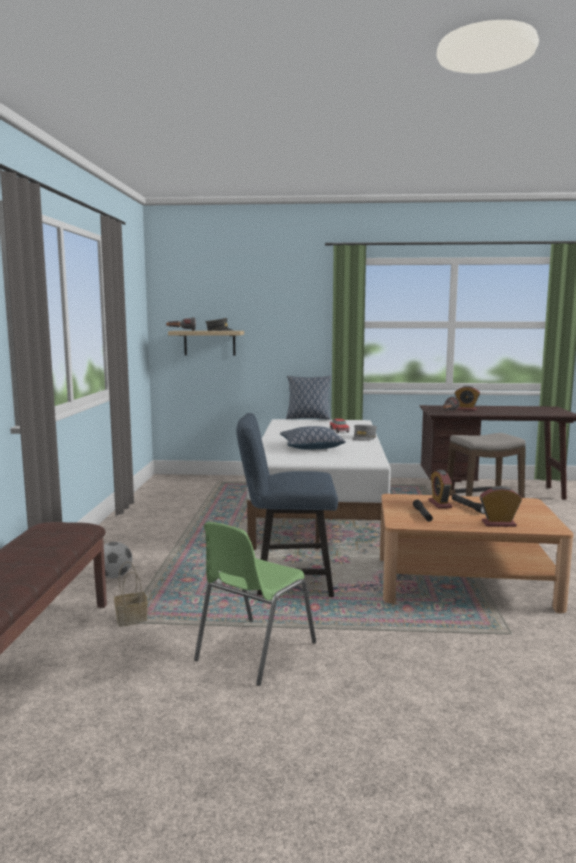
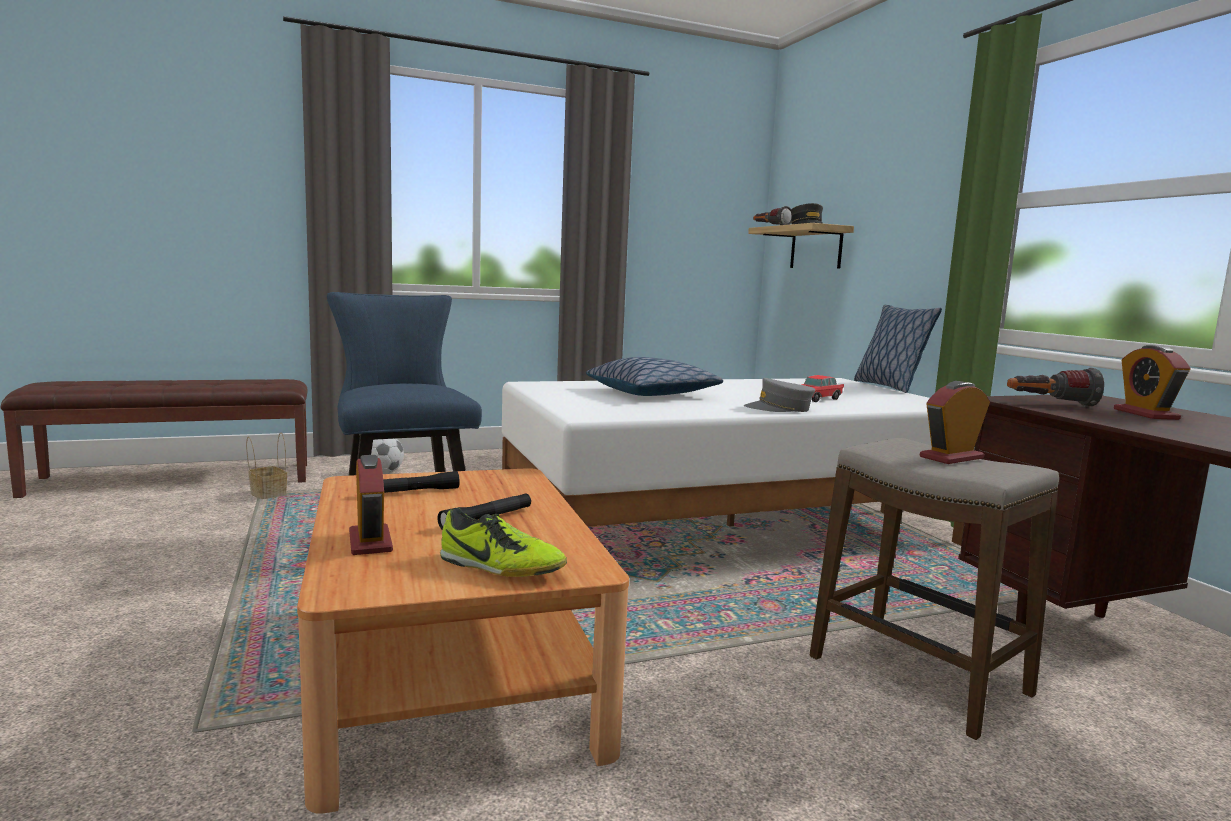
camera: 65 degrees right, 0 degrees up
green chair [194,522,316,686] -> none
alarm clock [428,470,452,508] -> alarm clock moved to [920,381,990,464]
none -> shoe [440,508,567,577]

